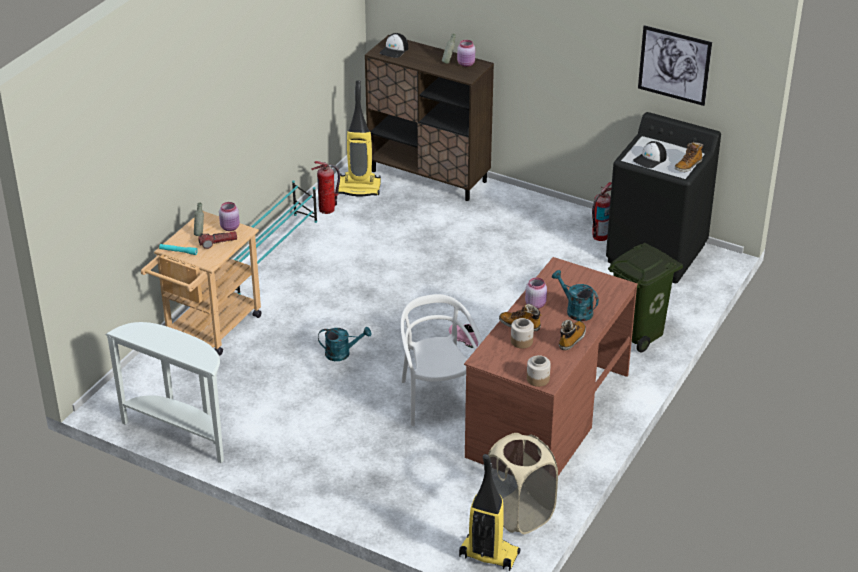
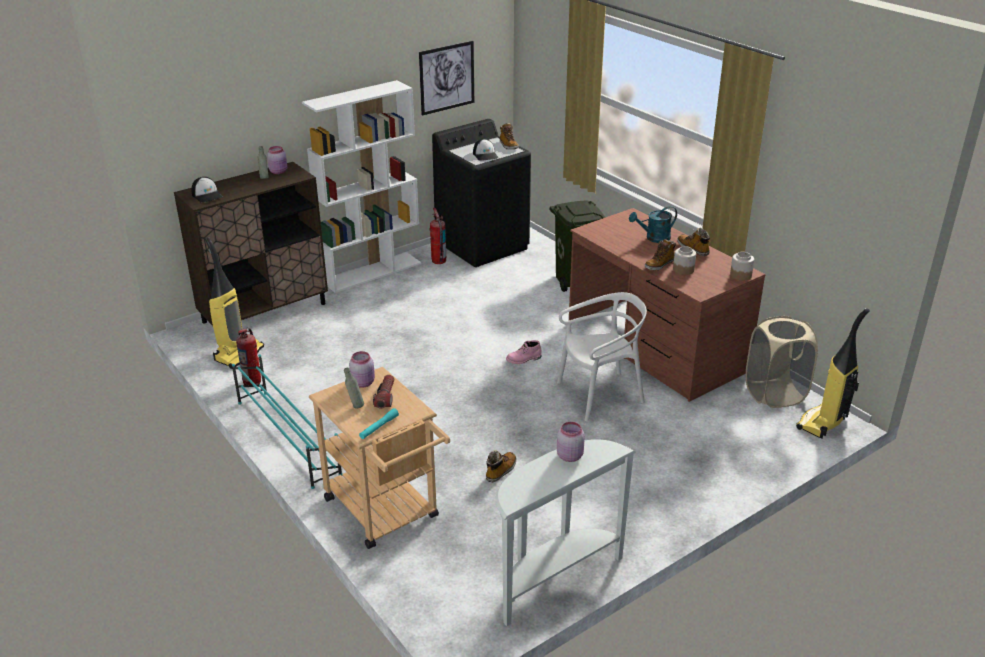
camera: 65 degrees left, 5 degrees down
turquoise watering can [318,327,371,361] -> none
white chair [400,294,483,426] -> white chair turned 150 degrees clockwise [557,292,647,421]
pink jar [525,278,547,309] -> pink jar moved to [557,422,585,462]
none -> white bookcase [302,80,421,293]
none -> boot [486,450,516,482]

